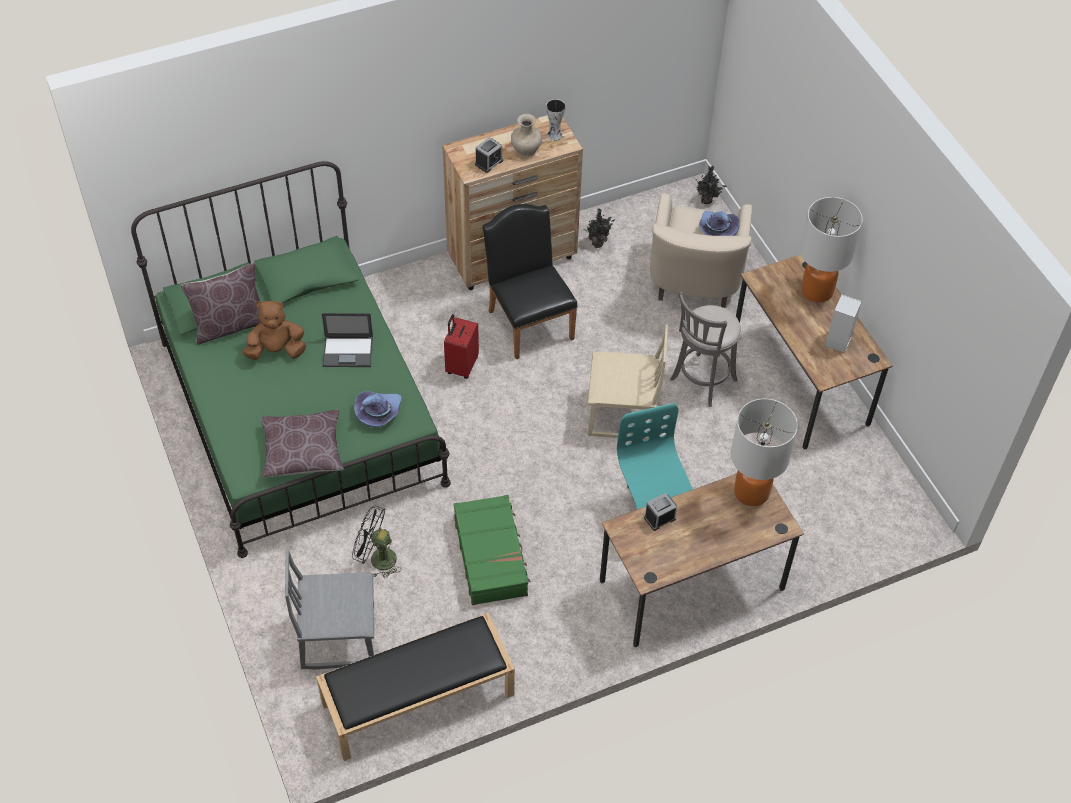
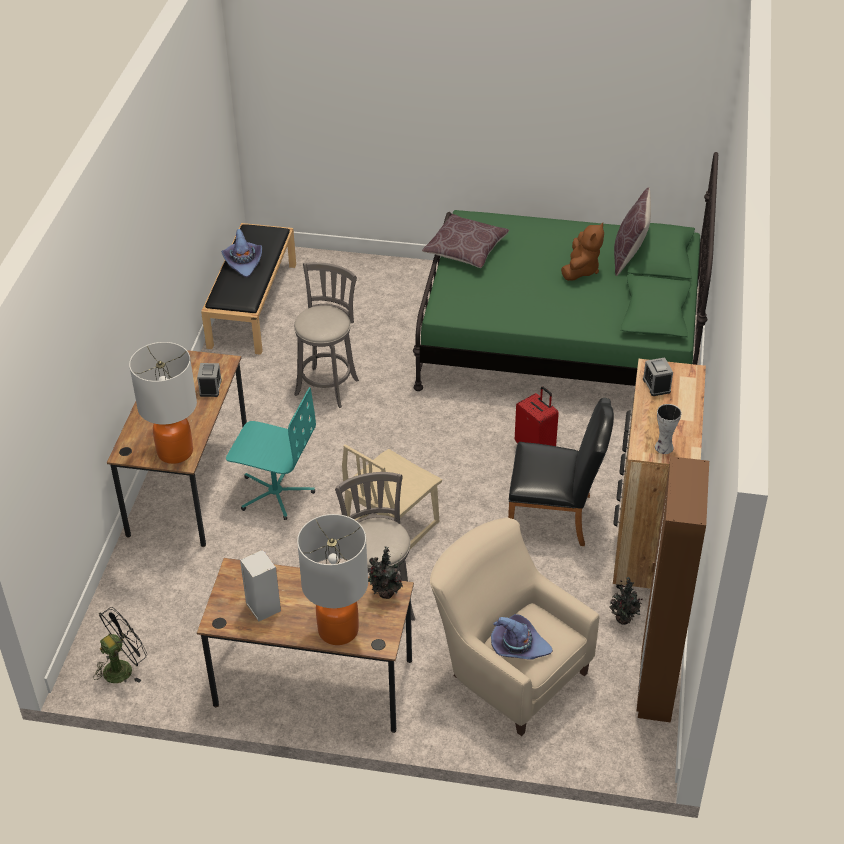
camera: 125 degrees right, 10 degrees down
grey chair [285,549,374,670] -> none
laptop [322,313,373,367] -> none
black fan [352,506,400,578] -> black fan moved to [93,607,147,683]
purple hat [354,391,402,428] -> purple hat moved to [221,229,262,277]
green suitcase [454,495,531,605] -> grey stool [294,262,359,408]
beige vase [511,114,542,157] -> none
potted plant [694,166,727,204] -> potted plant moved to [368,546,403,599]
none -> brown wardrobe [637,457,709,723]

